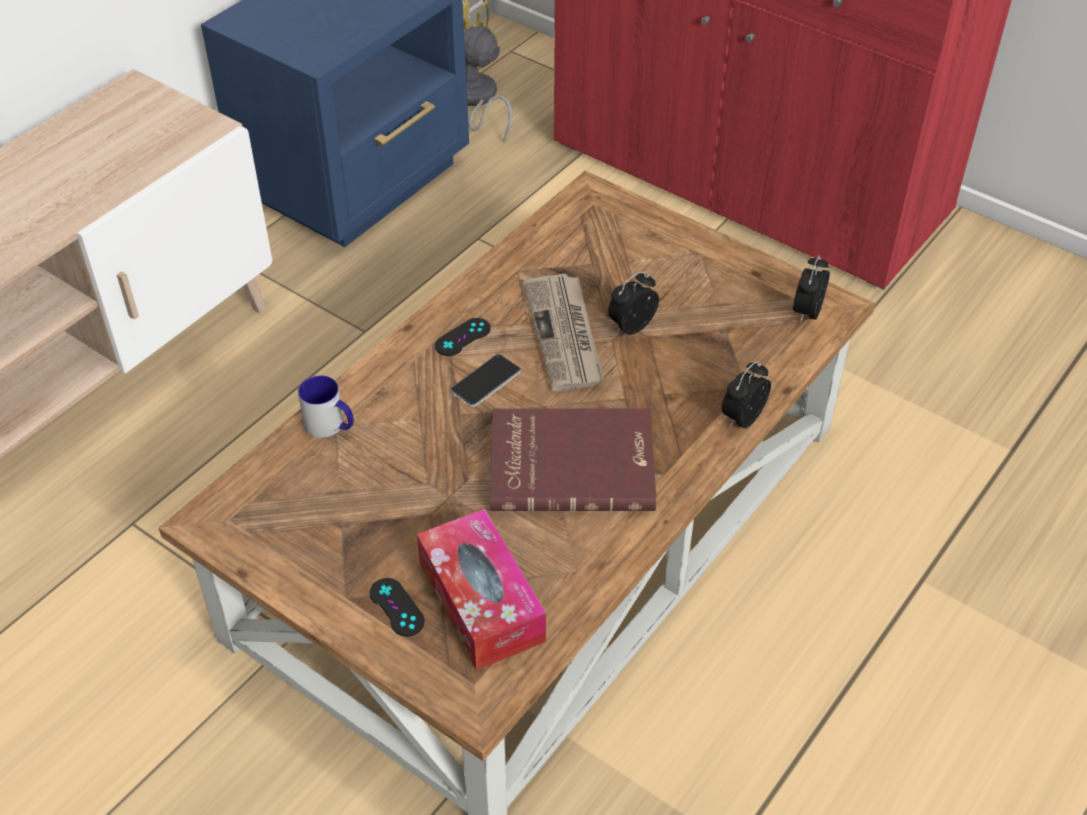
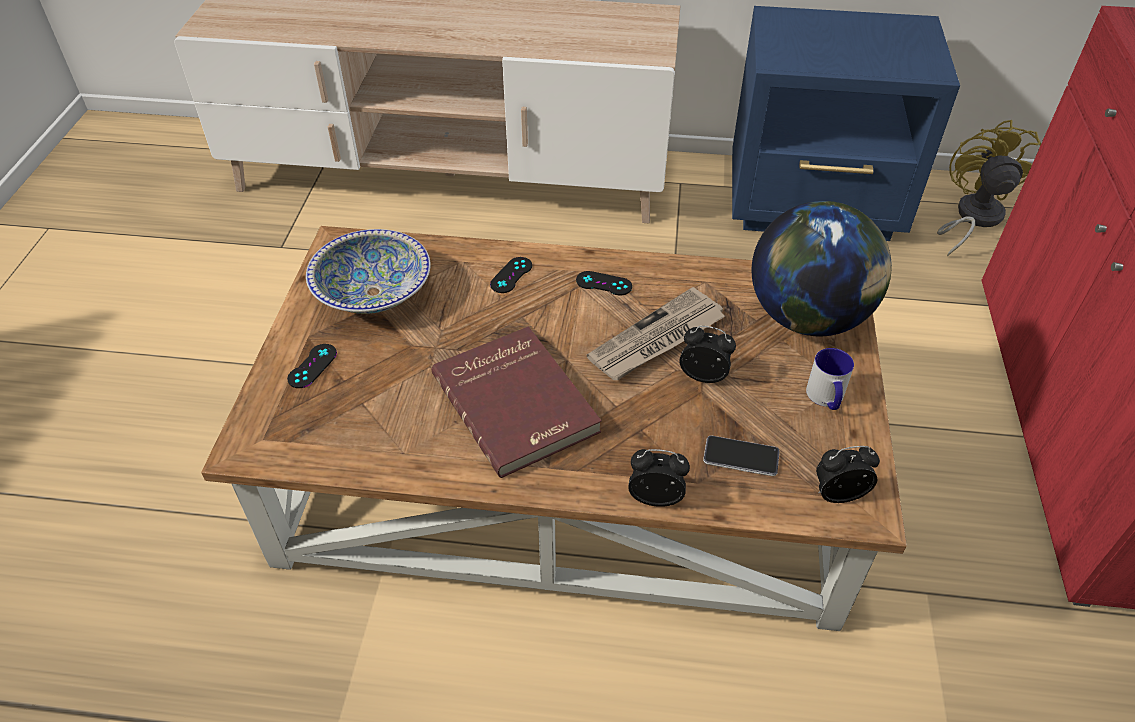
camera: 60 degrees right, 0 degrees up
mug [298,375,354,438] -> mug moved to [806,348,854,410]
tissue box [417,509,546,670] -> none
phone [450,354,521,407] -> phone moved to [703,435,780,476]
none -> bowl [306,229,431,314]
none -> black game controller [490,257,532,293]
none -> globe [751,201,892,336]

